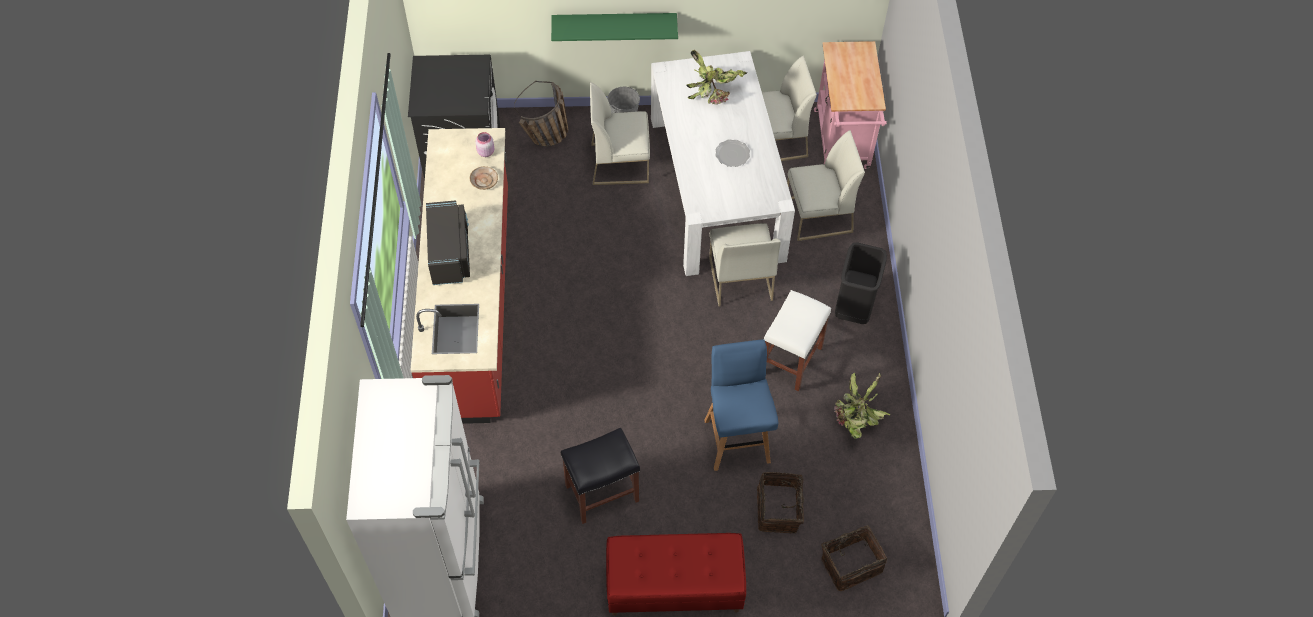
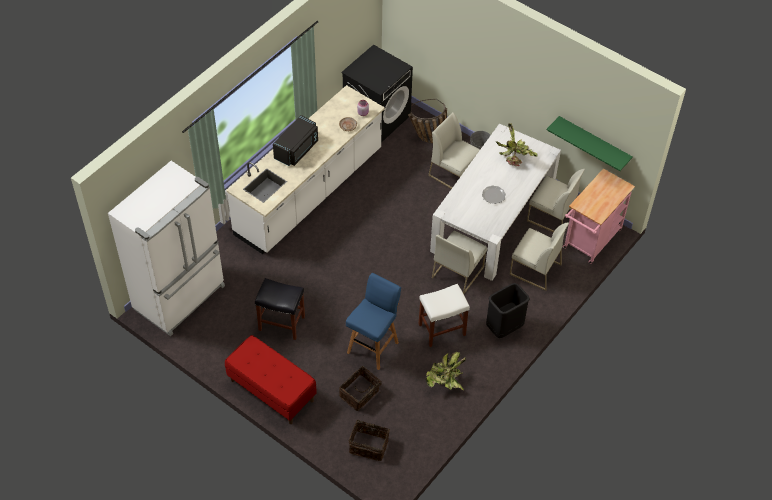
camera: 40 degrees right, 5 degrees down
red counter [411,128,508,424] -> white counter [226,85,385,254]
green shelf [551,13,678,41] -> green shelf moved to [547,116,633,171]

